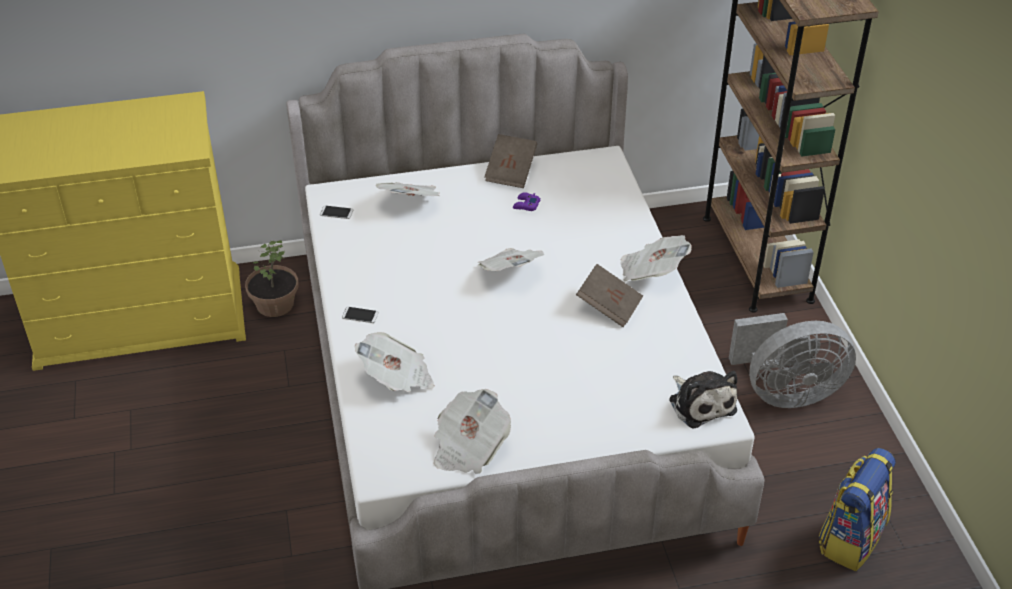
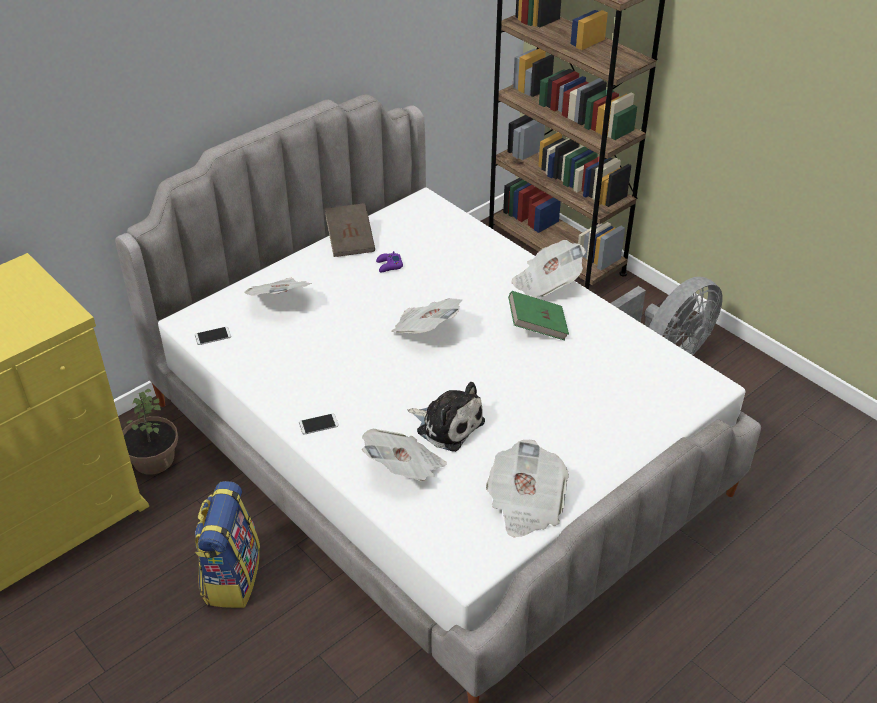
camera: 30 degrees left, 0 degrees up
brown book [576,264,643,327] -> green book [508,291,569,341]
plush toy [669,371,737,429] -> plush toy moved to [407,382,485,452]
backpack [819,448,896,571] -> backpack moved to [195,481,260,608]

